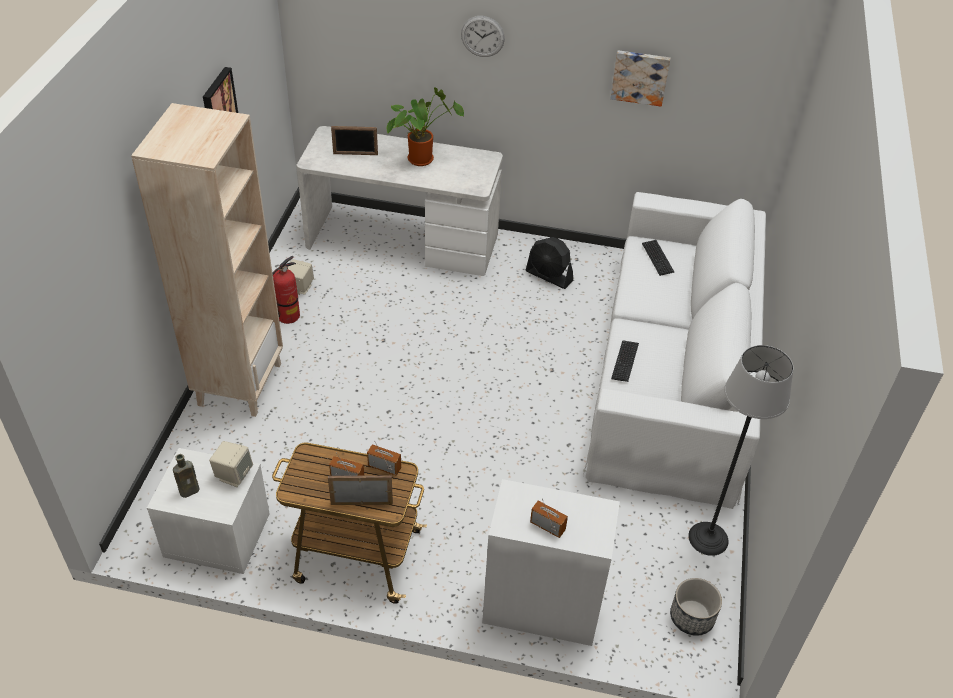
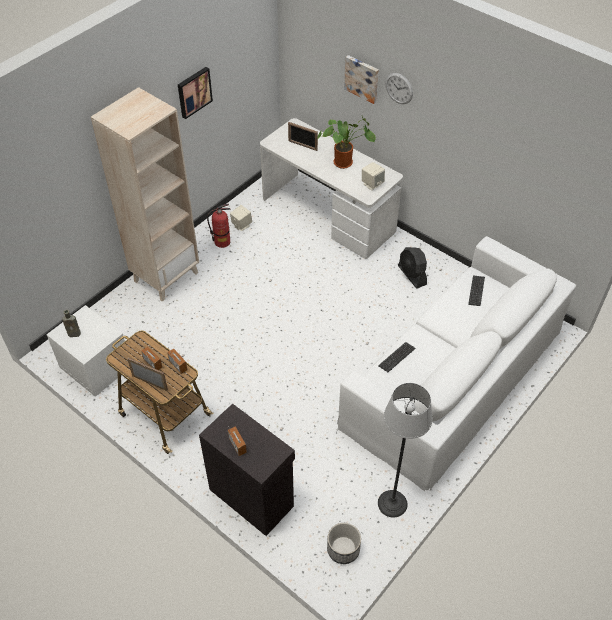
camera: 30 degrees right, 5 degrees up
beige speaker [209,441,253,487] -> beige speaker moved to [362,162,385,191]
white cabinet [482,479,620,646] -> black cabinet [199,403,295,536]
picture [610,50,670,107] -> picture moved to [344,55,379,104]

